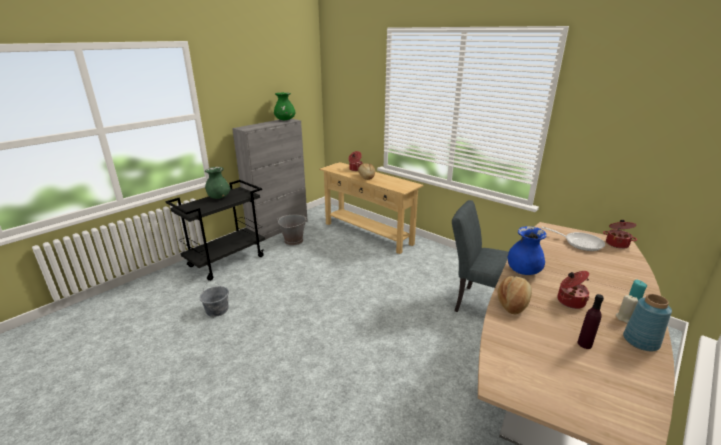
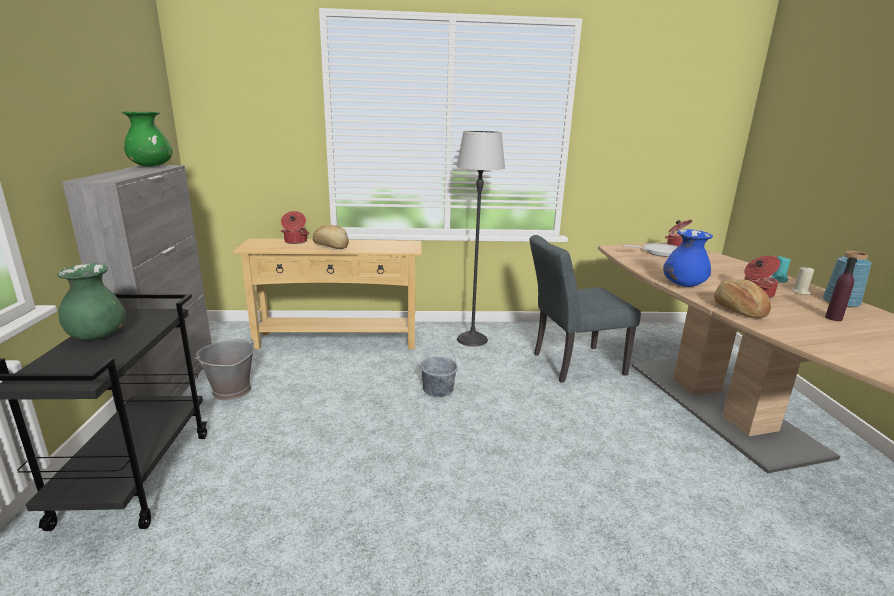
camera: 45 degrees left, 5 degrees down
grey bucket [200,281,229,317] -> grey bucket moved to [420,345,458,397]
none -> floor lamp [456,131,505,347]

